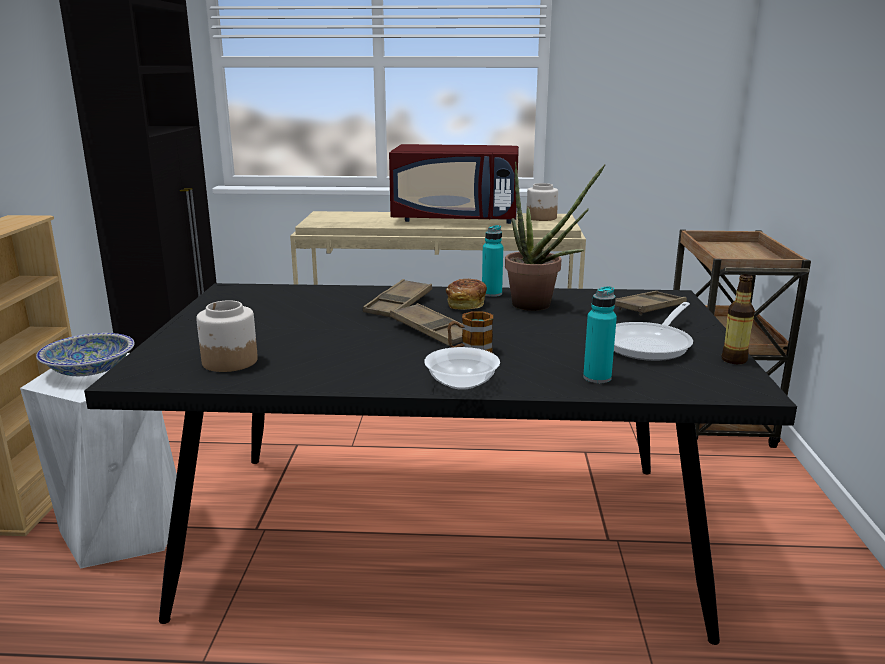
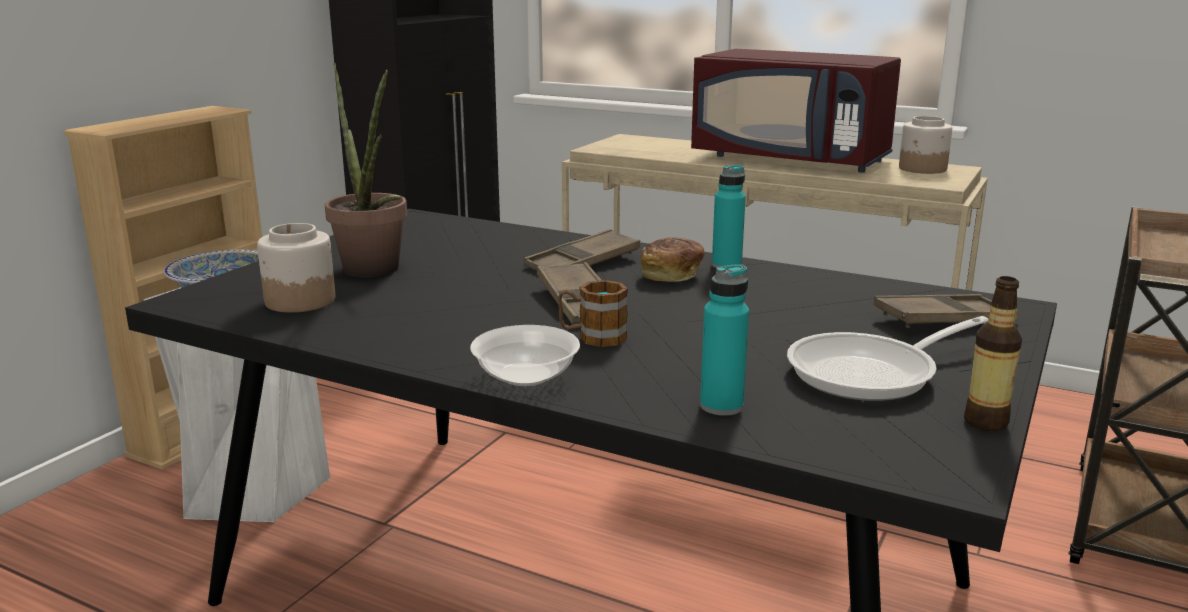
camera: 25 degrees right, 0 degrees up
potted plant [505,162,605,311] -> potted plant moved to [325,63,407,277]

